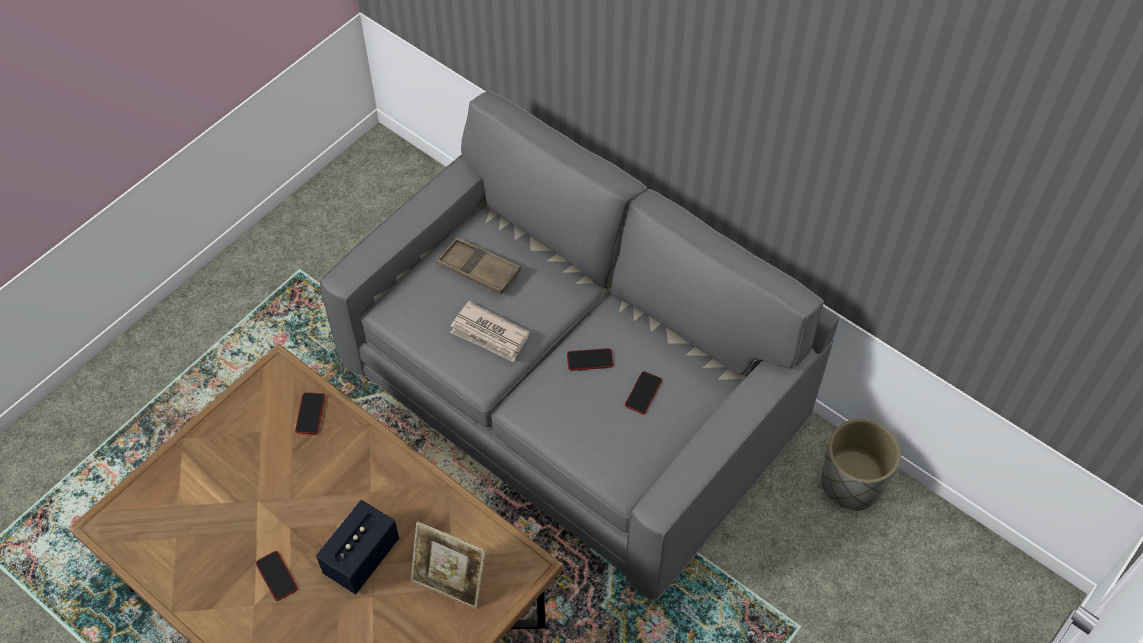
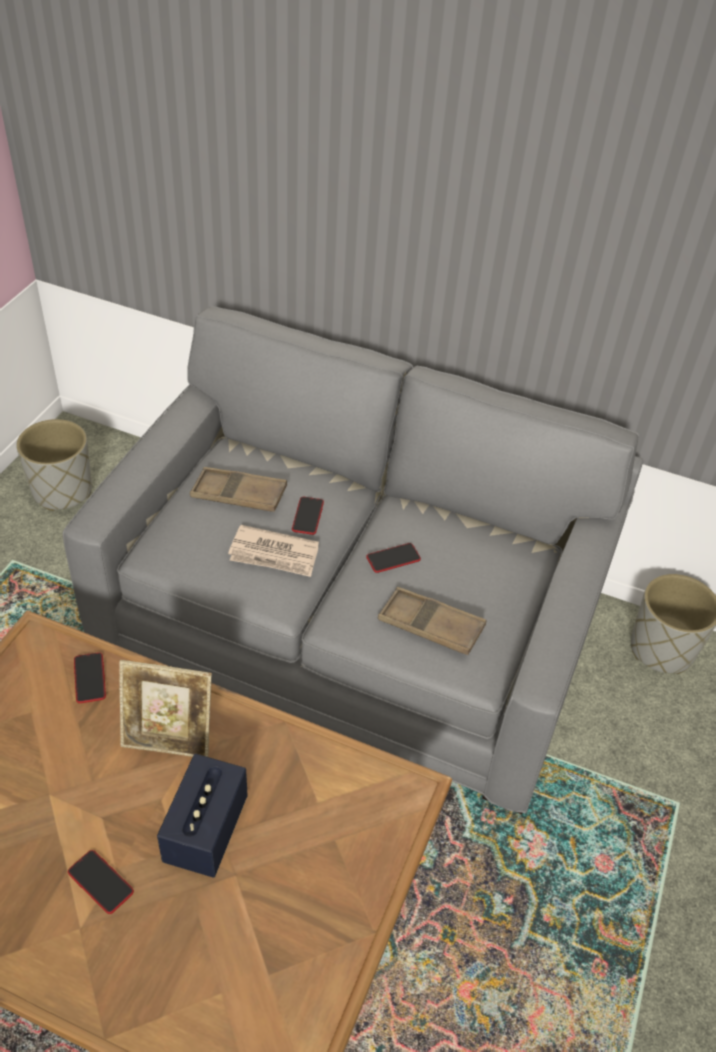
camera: 20 degrees left, 10 degrees down
picture frame [411,521,486,609] -> picture frame moved to [119,660,212,757]
phone [625,371,662,414] -> phone moved to [292,497,324,535]
none -> grey planter [16,419,92,511]
none -> brown tray [378,587,486,655]

